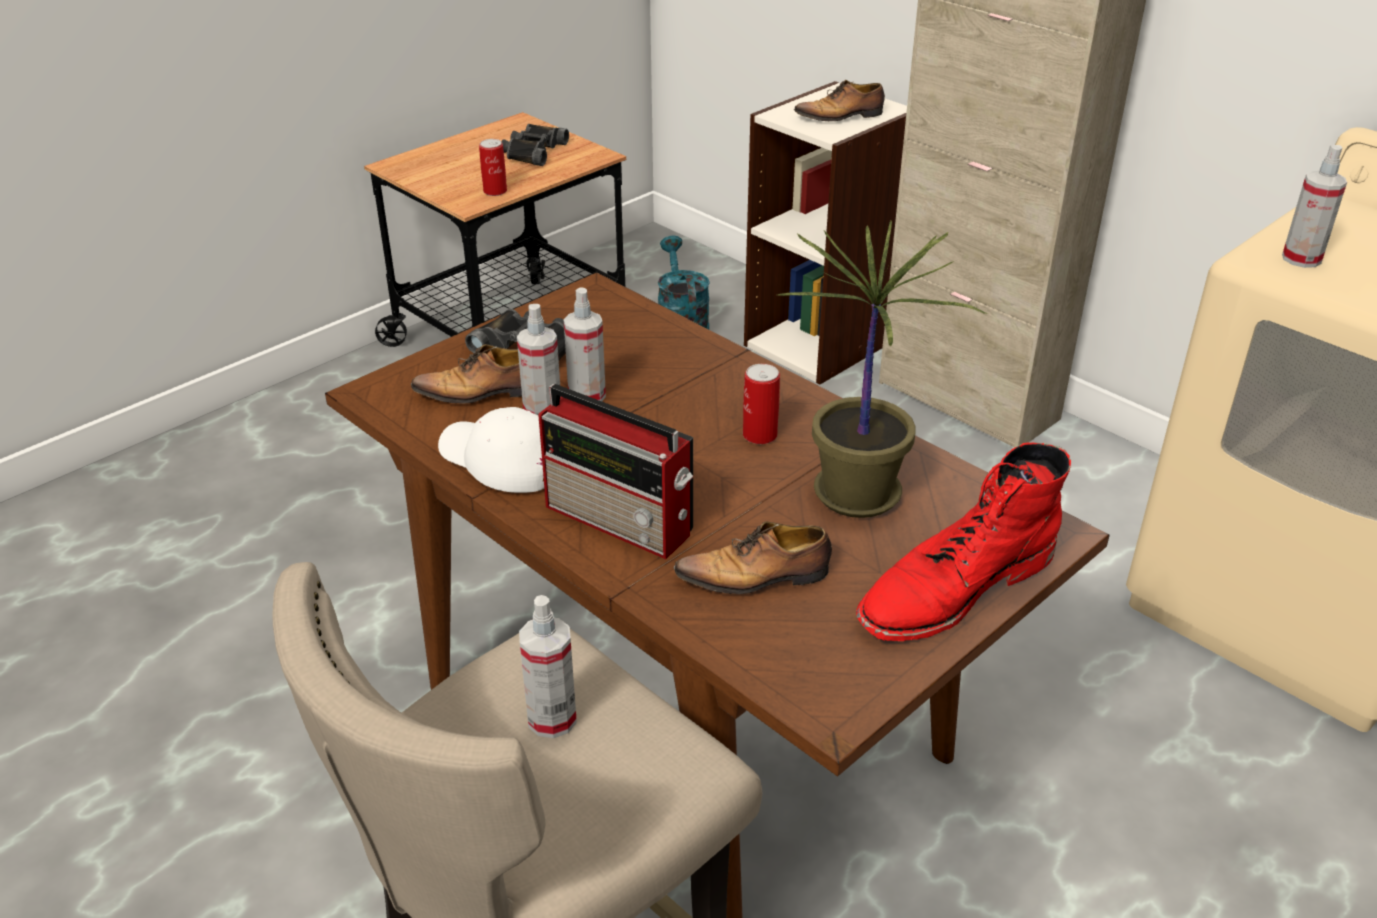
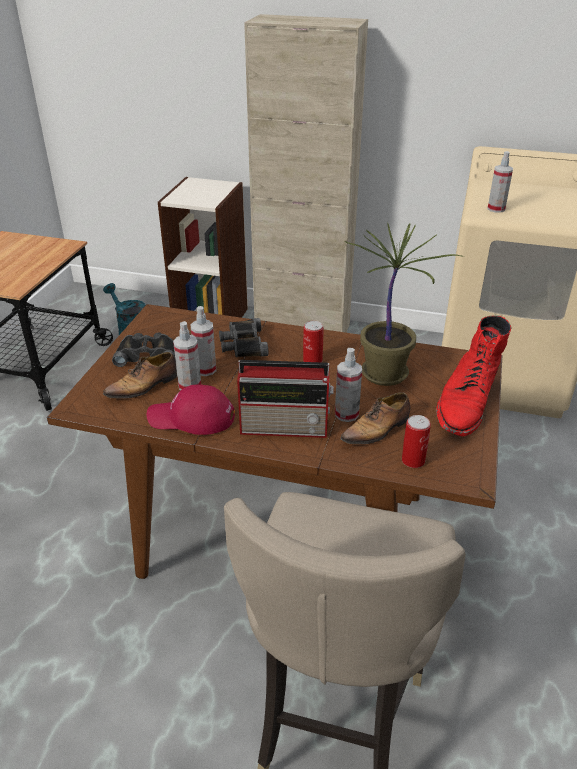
camera: 30 degrees left, 0 degrees up
white cap [438,407,544,493] -> red cap [147,384,235,435]
can [479,139,507,196] -> can moved to [402,415,431,468]
black binoculars [501,124,569,166] -> black binoculars moved to [219,318,269,357]
spray bottle [519,595,577,738] -> spray bottle moved to [335,348,362,422]
shoe [794,80,885,121] -> none

